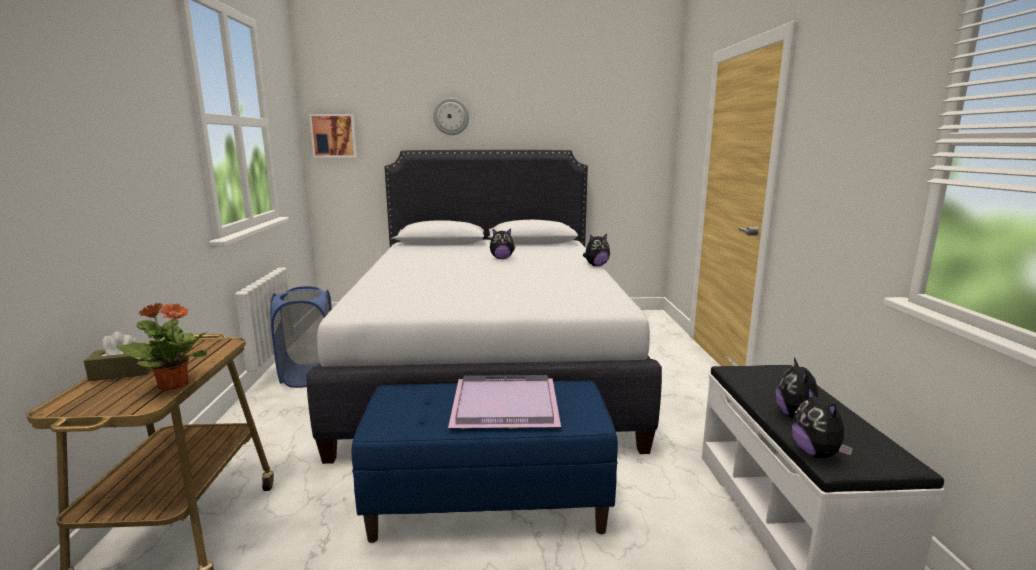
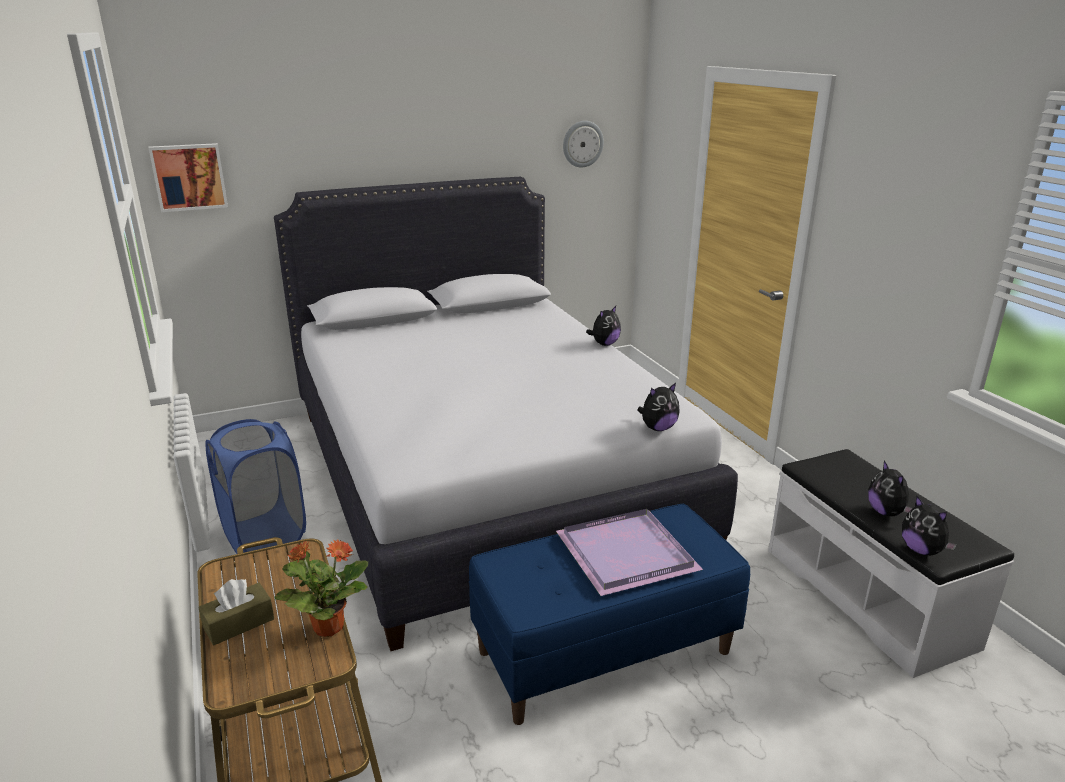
camera: 20 degrees left, 10 degrees up
wall clock [433,98,469,135] -> wall clock moved to [563,121,604,168]
plush toy [490,229,515,259] -> plush toy moved to [638,383,680,431]

